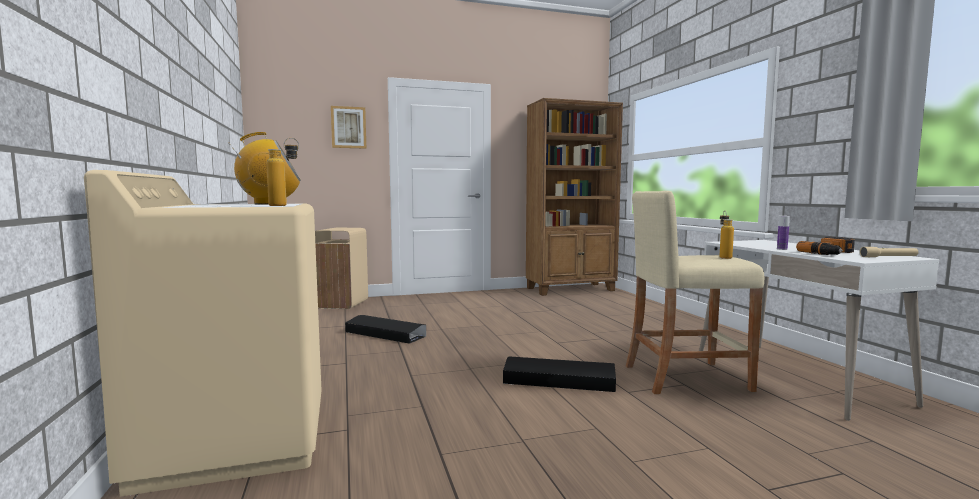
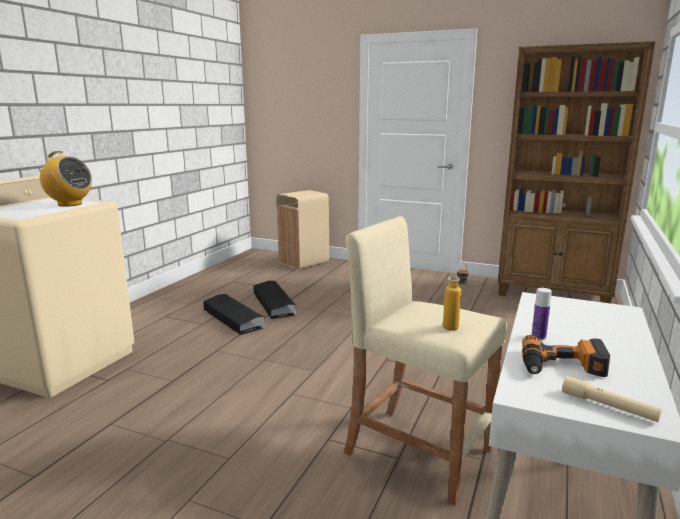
camera: 40 degrees right, 10 degrees up
bottle [266,138,299,206] -> none
picture [331,106,366,149] -> none
black storage box [503,356,616,392] -> black storage box moved to [203,294,265,335]

